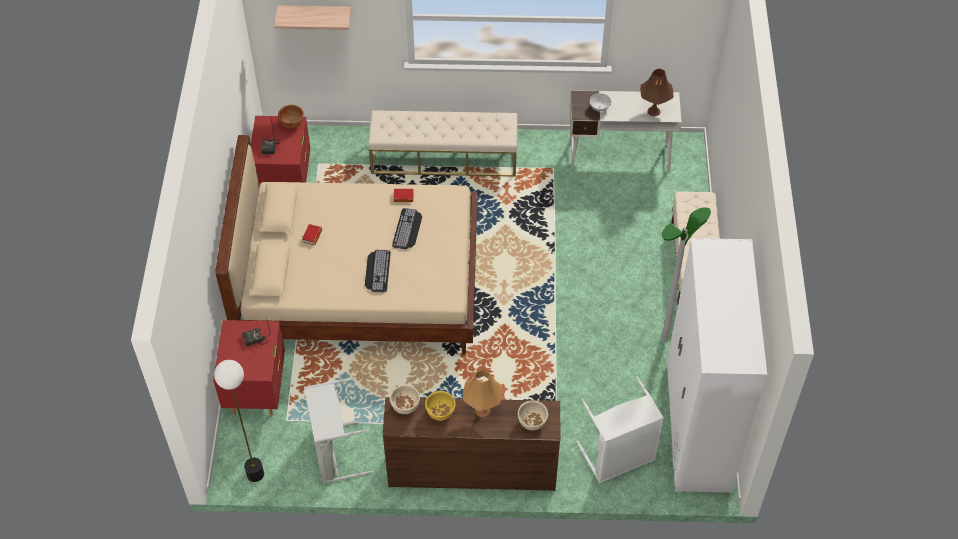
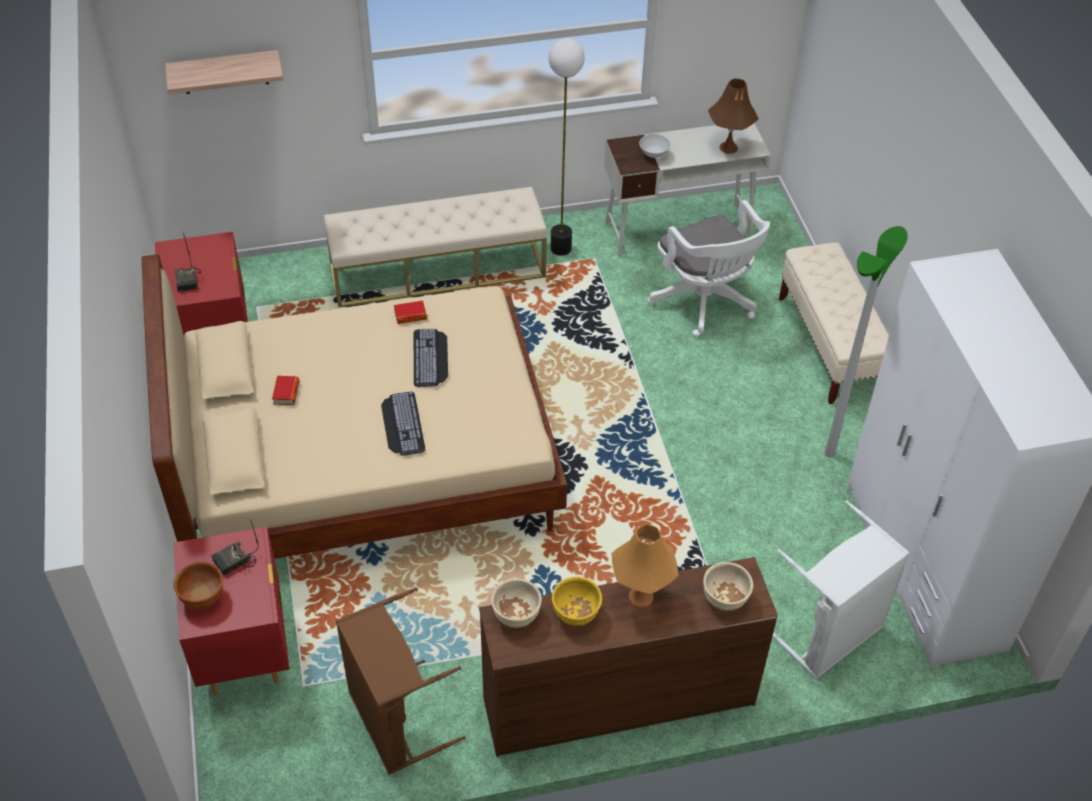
camera: 15 degrees left, 5 degrees down
floor lamp [214,360,264,482] -> floor lamp moved to [549,38,585,256]
brown bowl [278,105,304,129] -> brown bowl moved to [173,562,223,609]
grey laundry basket [304,377,374,484] -> brown laundry basket [336,588,466,775]
none -> white office chair [648,200,770,337]

